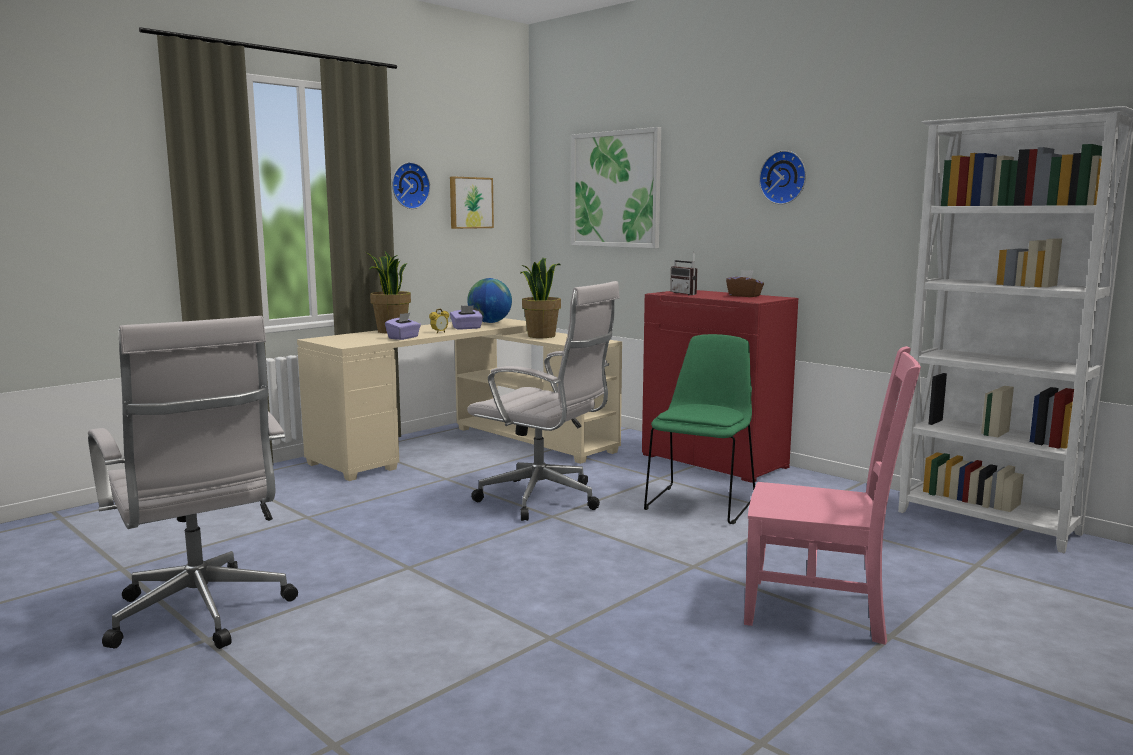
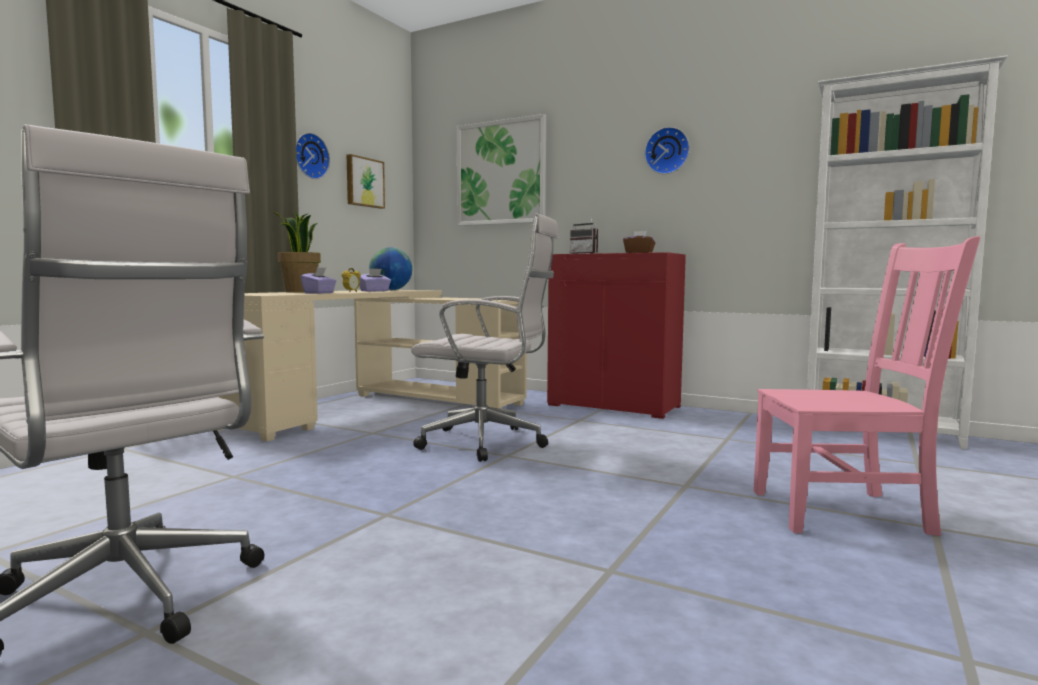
camera: 15 degrees left, 5 degrees down
potted plant [520,258,561,338] -> none
green chair [644,334,755,524] -> none

